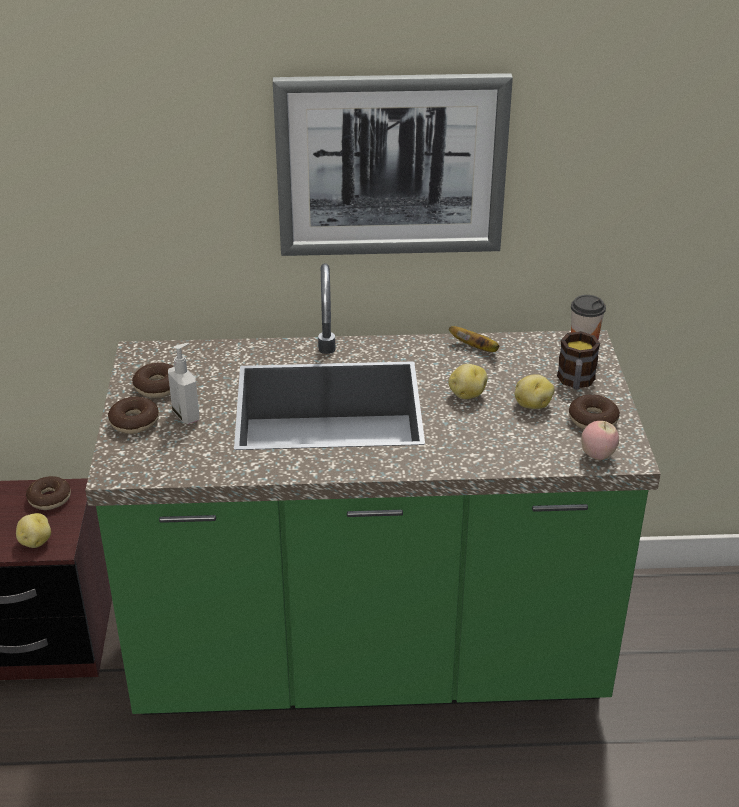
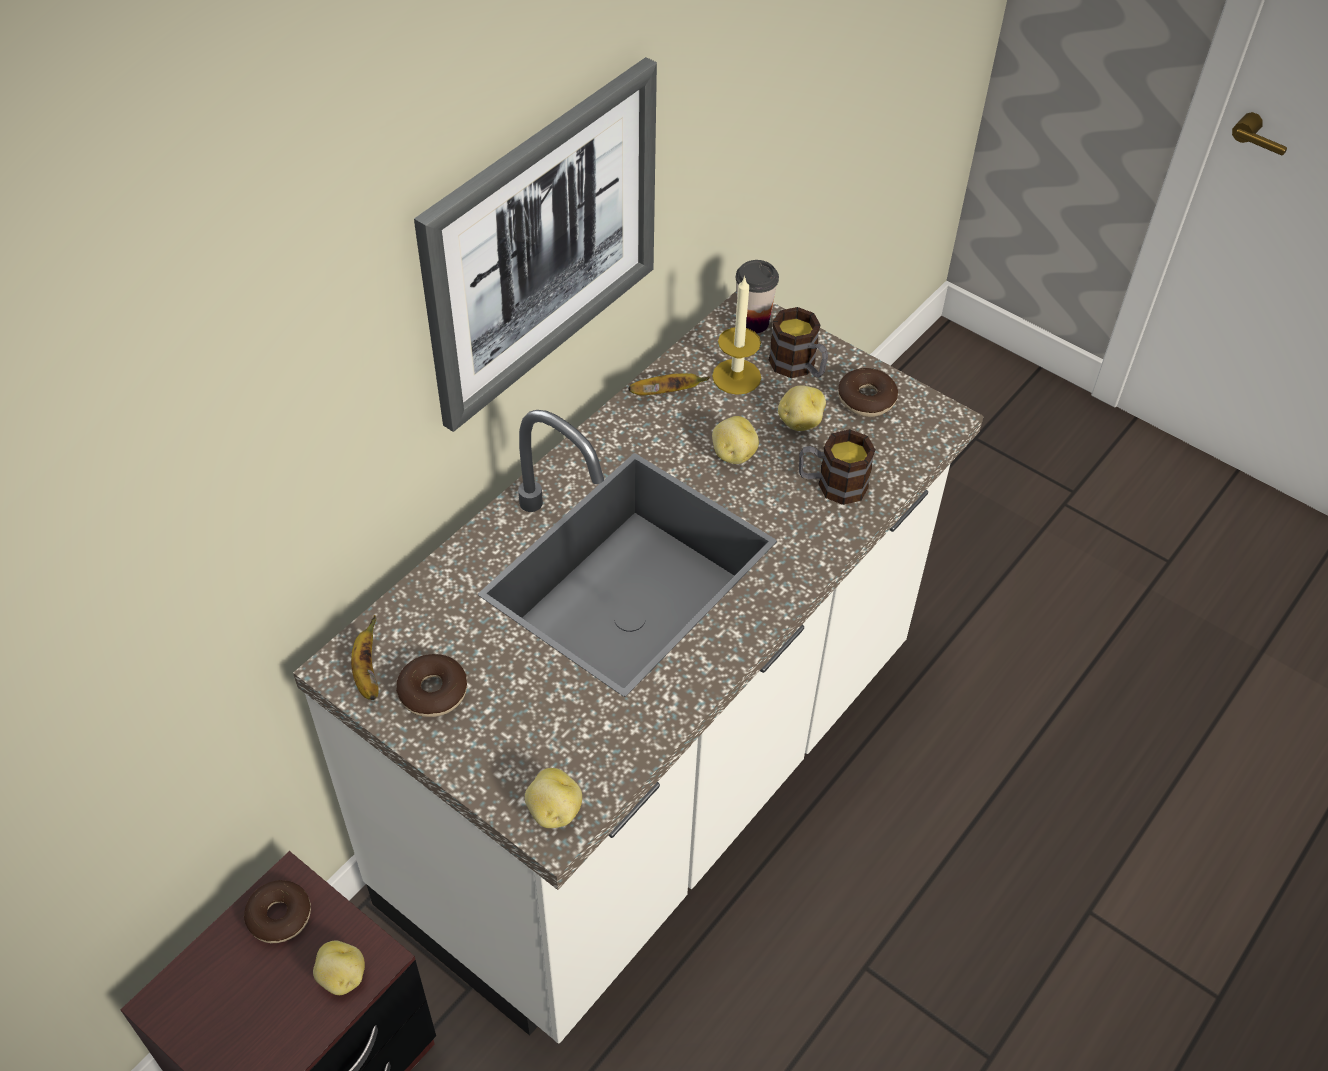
camera: 50 degrees left, 15 degrees up
green counter [85,263,661,715] -> white counter [293,291,984,1044]
donut [108,396,159,434] -> none
soap dispenser [168,343,199,424] -> none
apple [581,421,619,460] -> none
none -> banana [351,615,379,700]
none -> potato [525,768,582,828]
none -> candle [712,276,761,395]
none -> mug [799,429,876,505]

